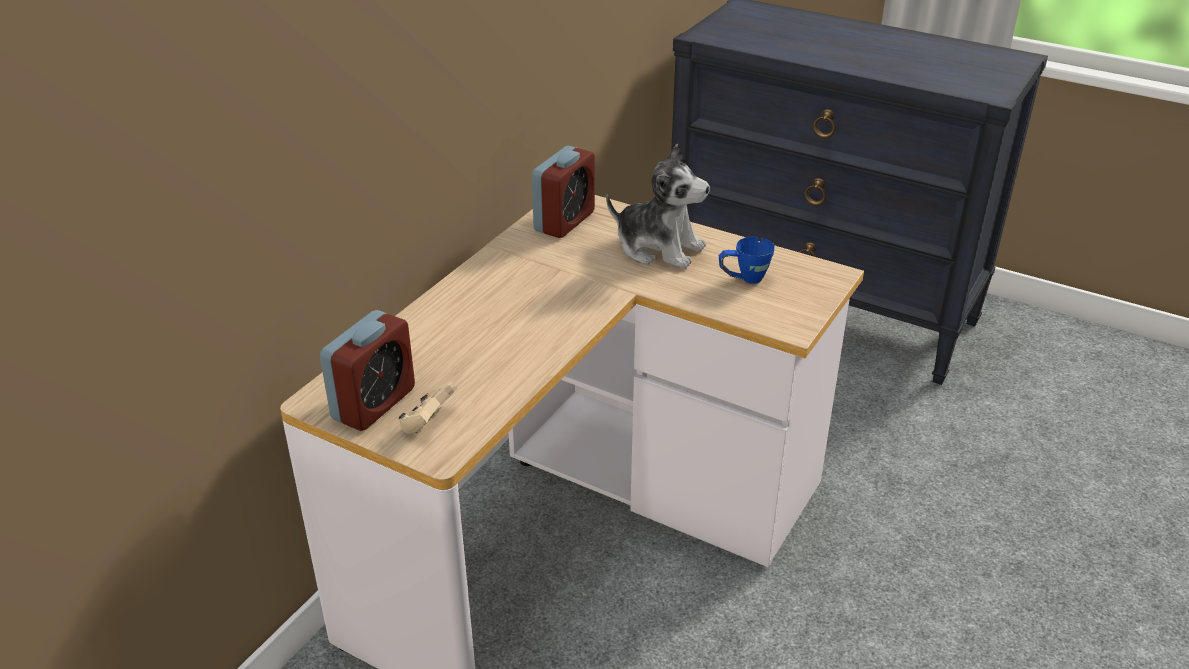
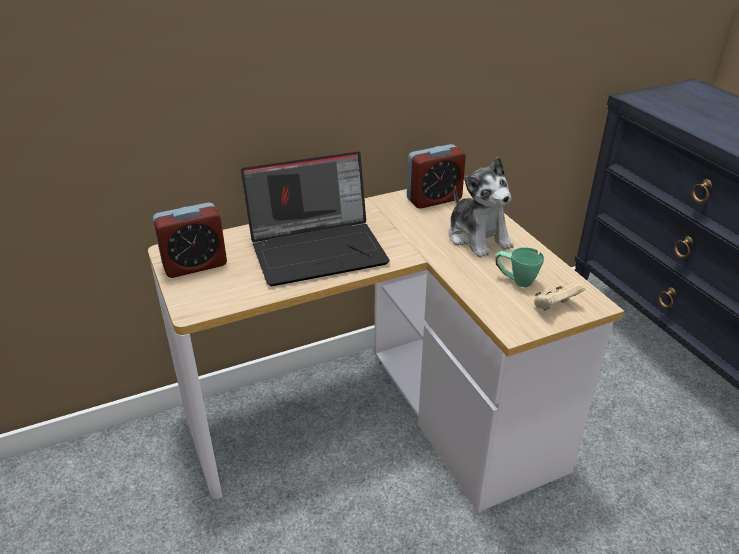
camera: 35 degrees right, 0 degrees up
beige game controller [399,381,457,434] -> beige game controller moved to [534,283,585,311]
blue mug [719,237,775,284] -> green mug [495,247,544,287]
none -> laptop [241,151,390,286]

